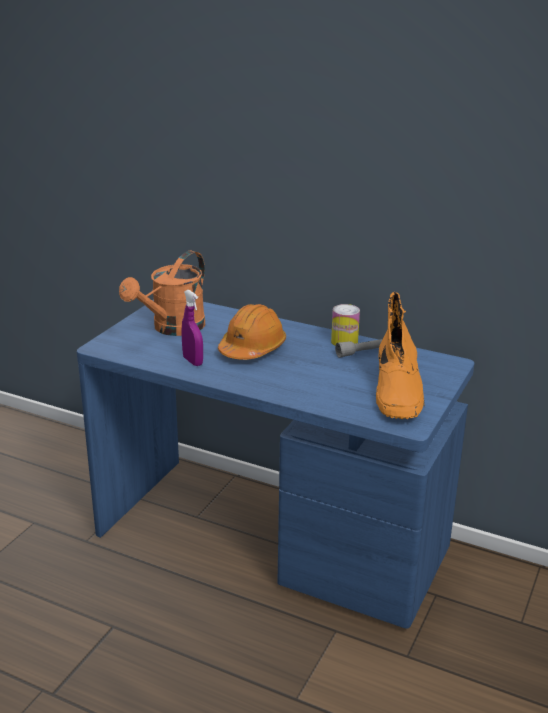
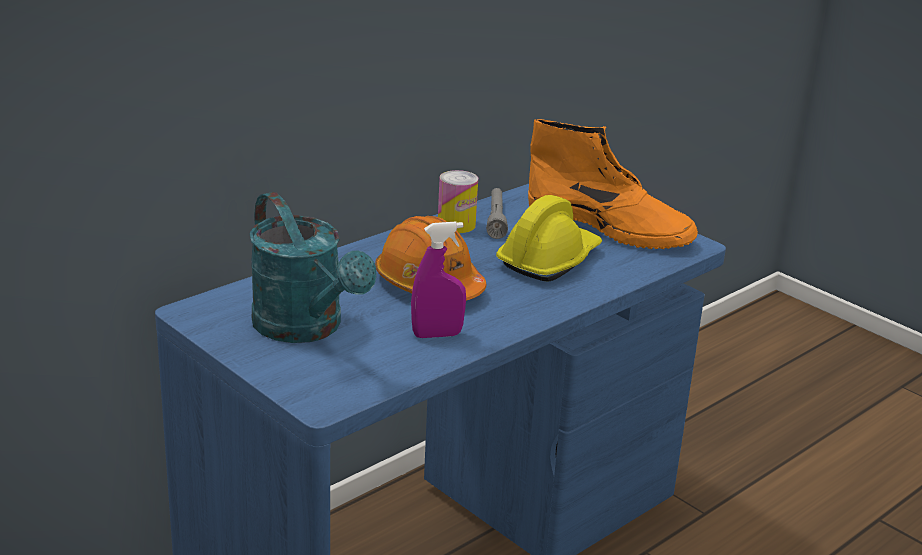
camera: 70 degrees left, 0 degrees up
orange watering can [119,251,205,336] -> turquoise watering can [250,192,377,343]
none -> yellow hard hat [496,195,602,282]

